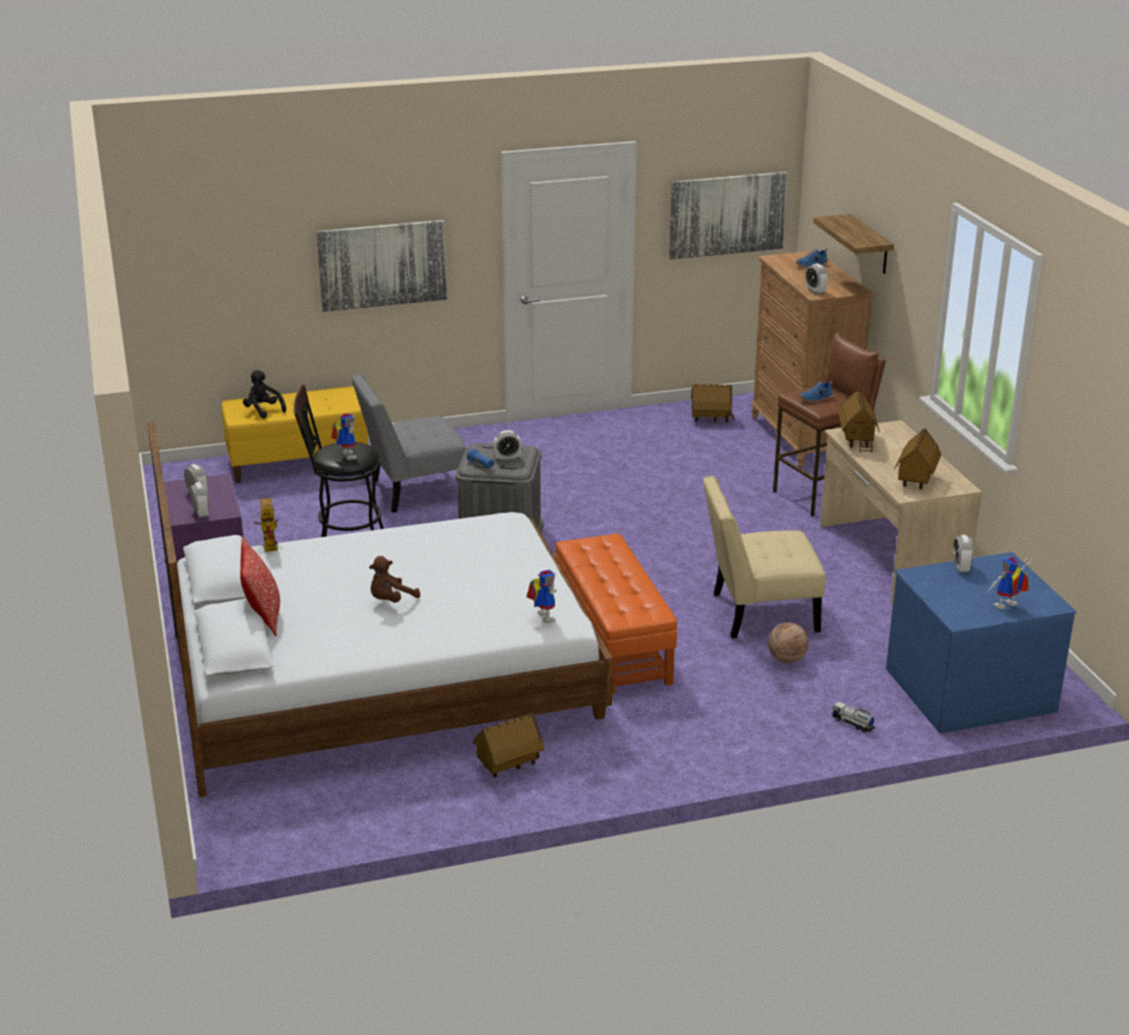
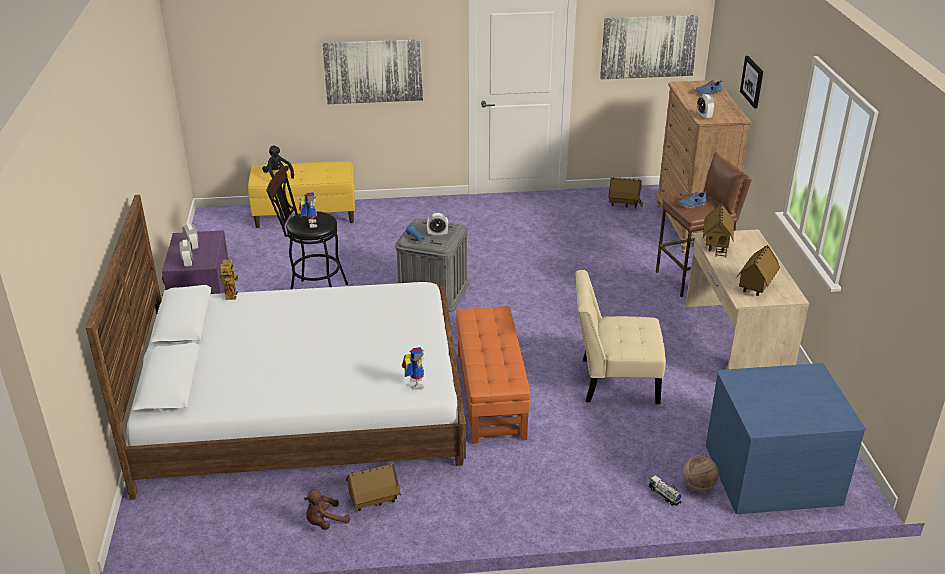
camera: 10 degrees right, 5 degrees up
pillow [240,537,280,636] -> none
grey chair [351,374,466,513] -> none
brown plush toy [369,556,420,603] -> brown plush toy moved to [304,489,350,530]
basketball [768,623,809,663] -> basketball moved to [682,456,719,492]
shelf [813,214,894,274] -> picture [740,56,763,108]
alarm clock [953,535,974,572] -> none
toy robot [986,557,1031,610] -> none

